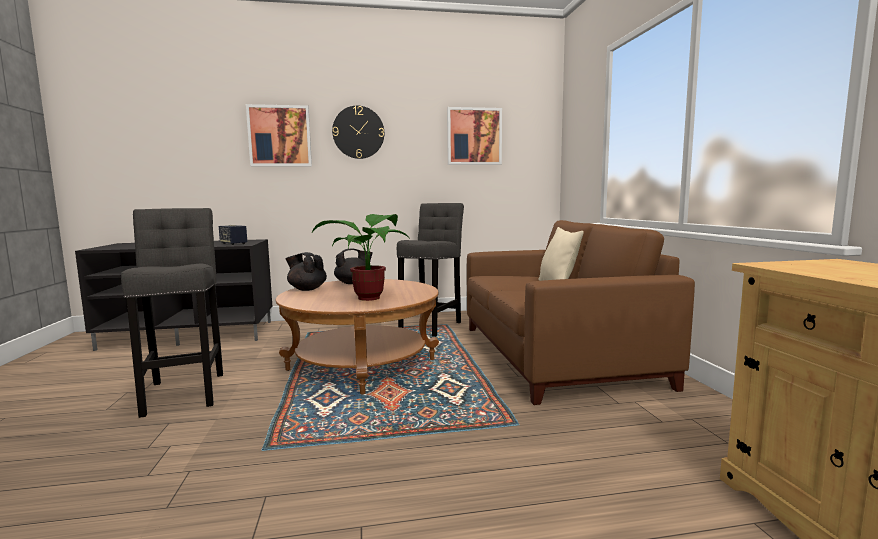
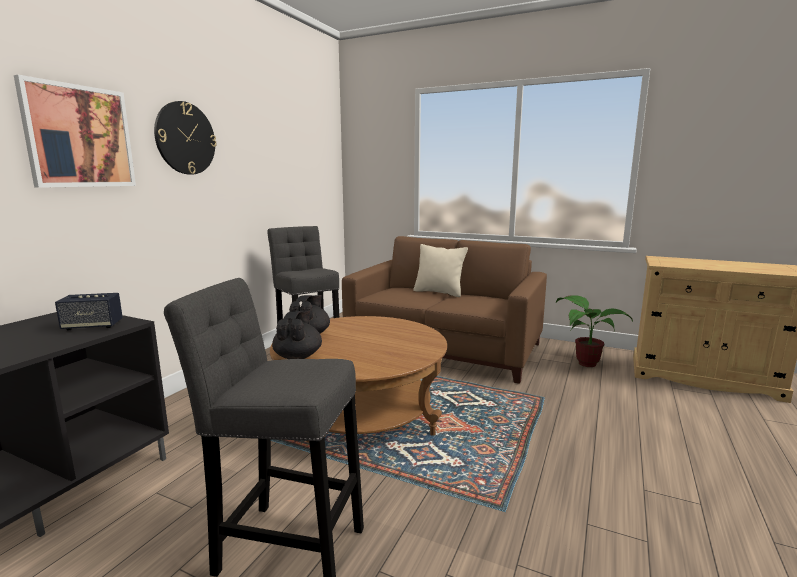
camera: 55 degrees left, 5 degrees up
black teapot [285,252,327,291] -> black teapot turned 120 degrees clockwise [272,310,322,359]
potted plant [312,214,410,301] -> potted plant moved to [556,295,633,367]
picture [447,107,502,165] -> none

